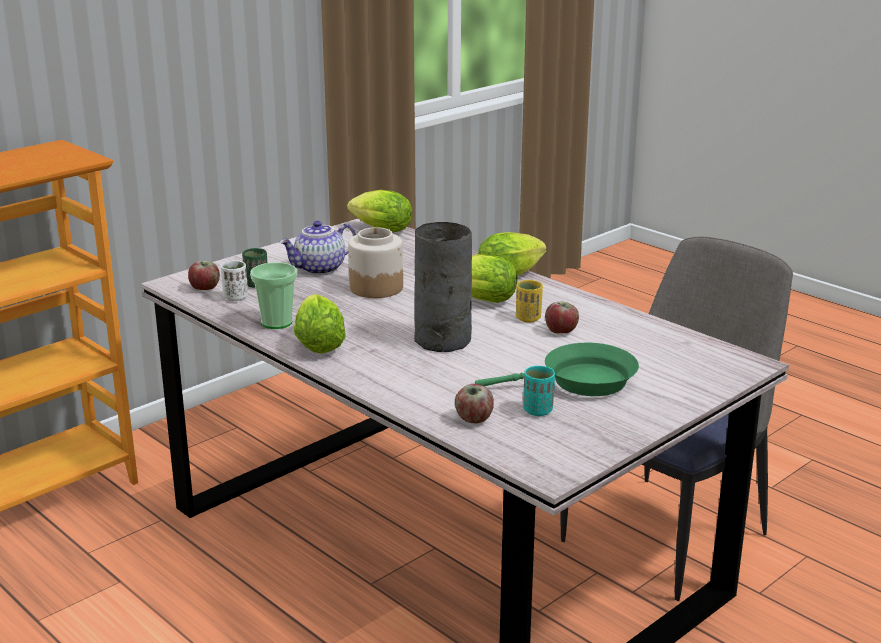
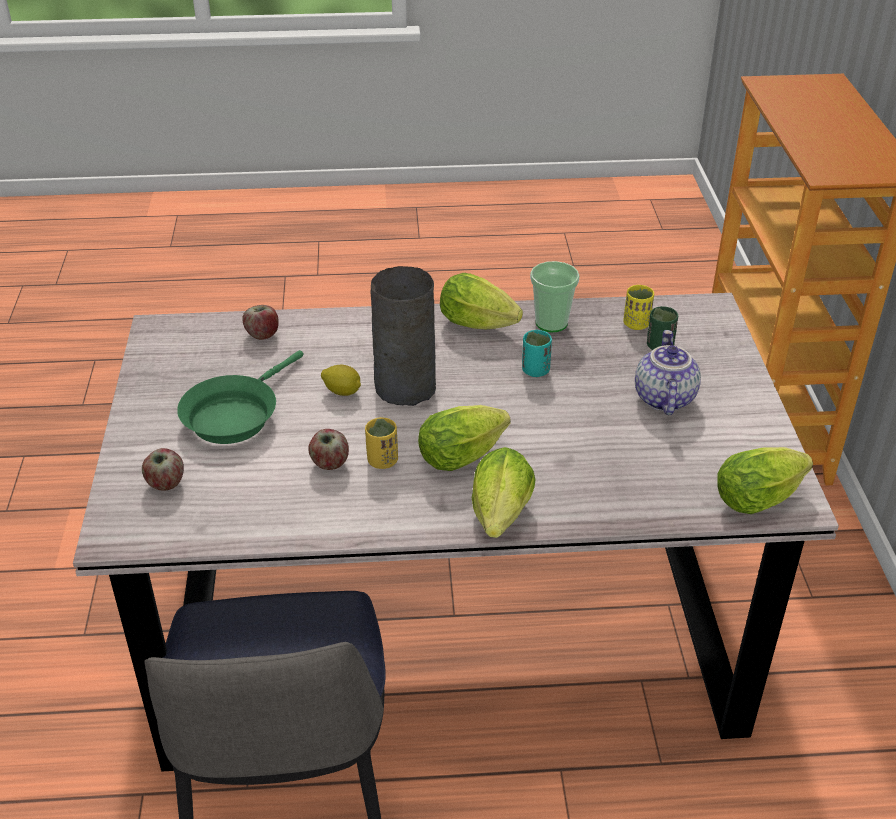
camera: 130 degrees right, 15 degrees up
apple [188,261,220,290] -> apple moved to [142,448,184,490]
white cup [221,261,248,301] -> yellow cup [623,285,654,330]
jar [348,227,403,298] -> none
turquoise cup [523,366,555,416] -> turquoise cup moved to [522,330,552,377]
none -> lemon [321,365,361,396]

